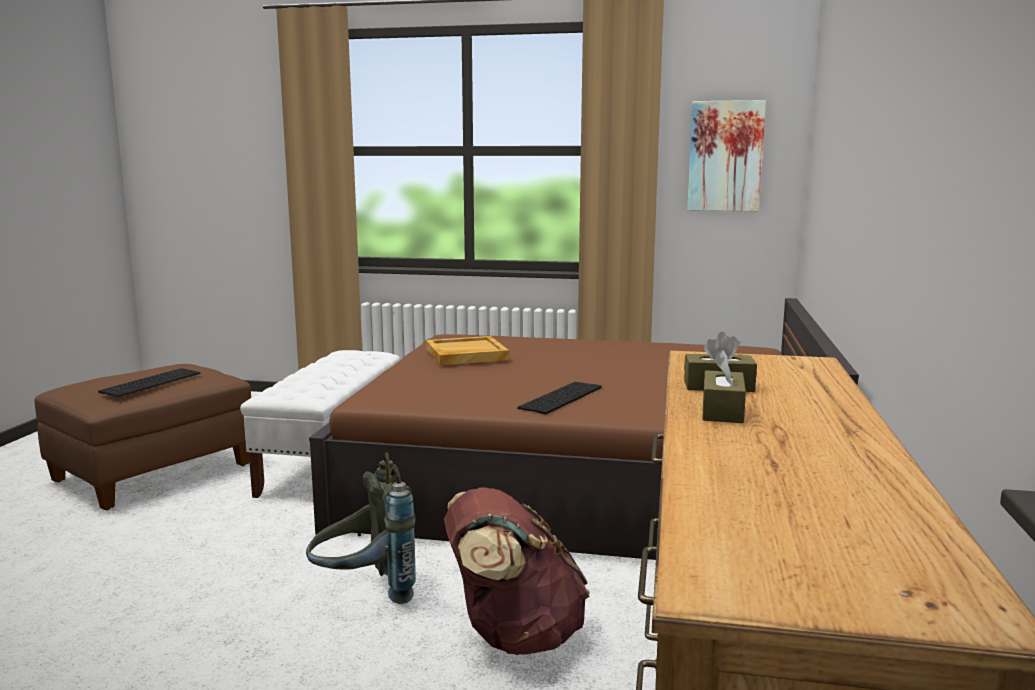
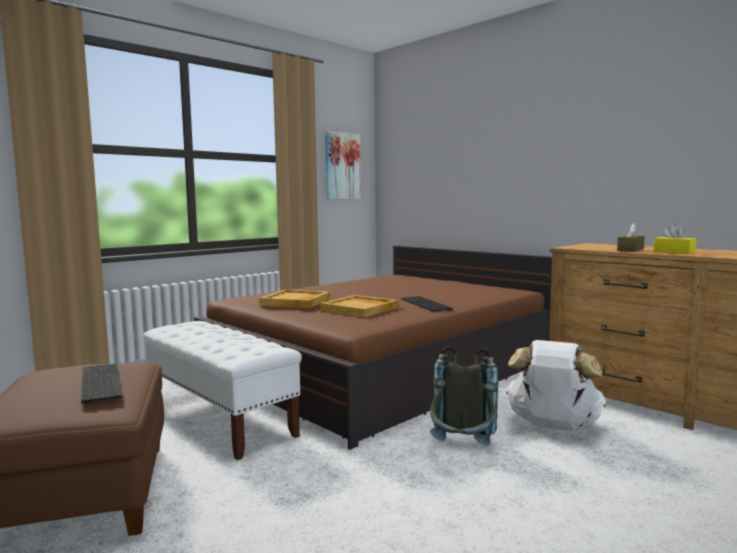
camera: 55 degrees left, 5 degrees down
brown backpack [444,488,590,655] -> white backpack [506,340,606,430]
brown tissue box [702,350,746,423] -> yellow tissue box [653,224,696,254]
none -> beige tray [320,295,398,318]

